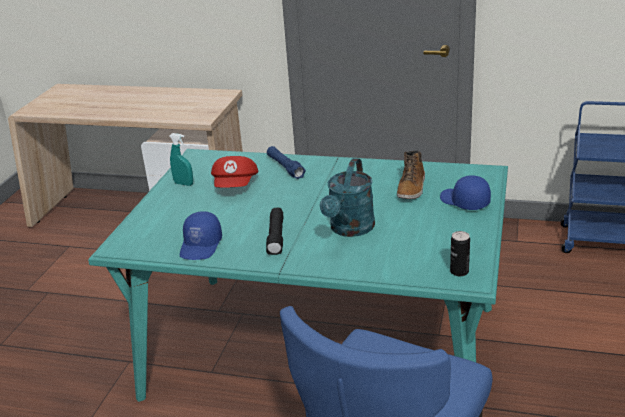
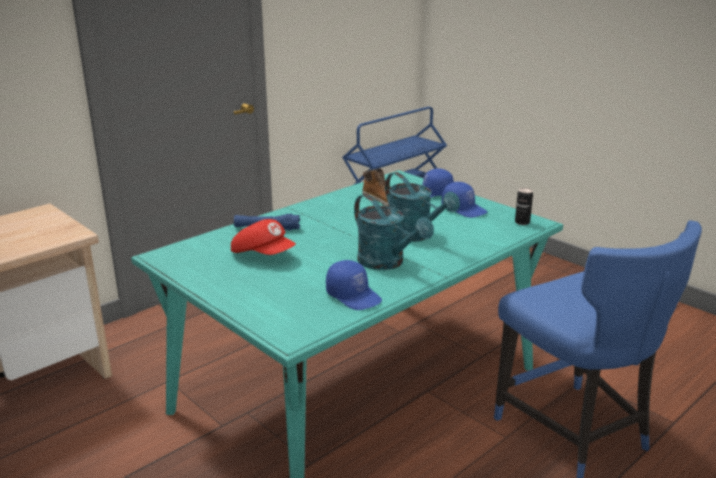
camera: 60 degrees left, 5 degrees down
turquoise spray bottle [169,133,193,186] -> none
black flashlight [266,208,283,255] -> turquoise watering can [354,194,434,270]
none -> blue cap [442,182,487,218]

